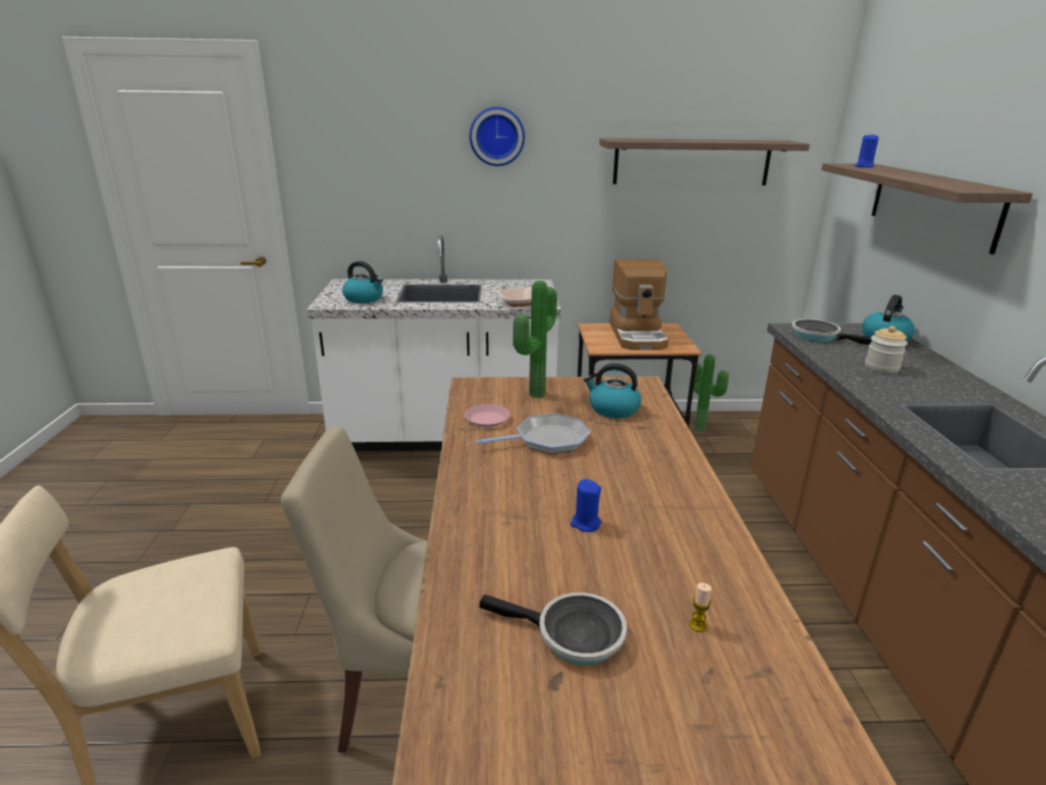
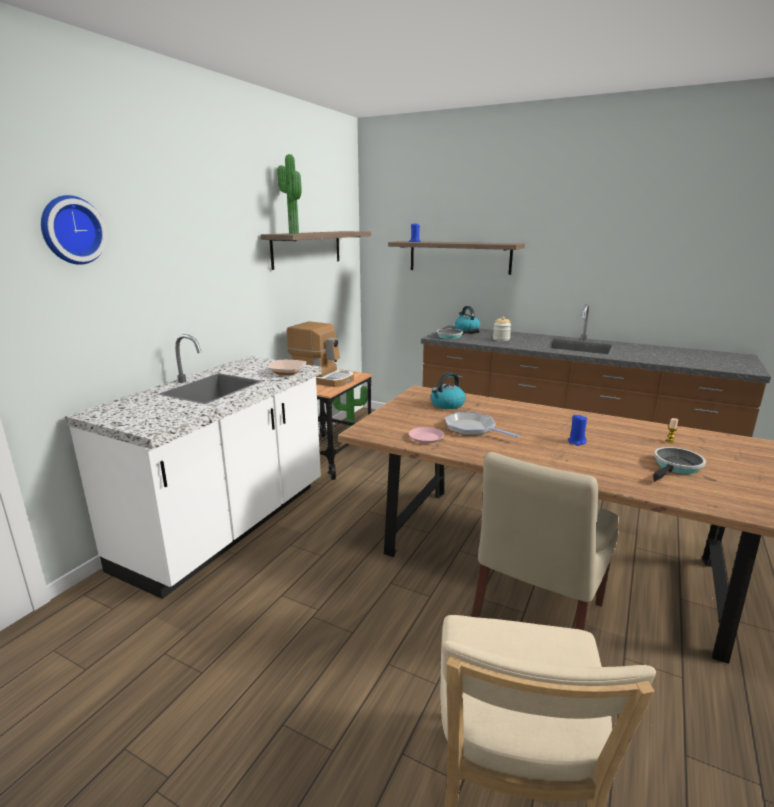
camera: 60 degrees left, 5 degrees down
kettle [342,261,383,303] -> none
wall clock [469,107,525,166] -> wall clock moved to [41,195,107,265]
frying pan [477,413,590,454] -> frying pan turned 60 degrees counterclockwise [445,412,520,438]
potted plant [513,280,557,398] -> potted plant moved to [277,154,302,234]

